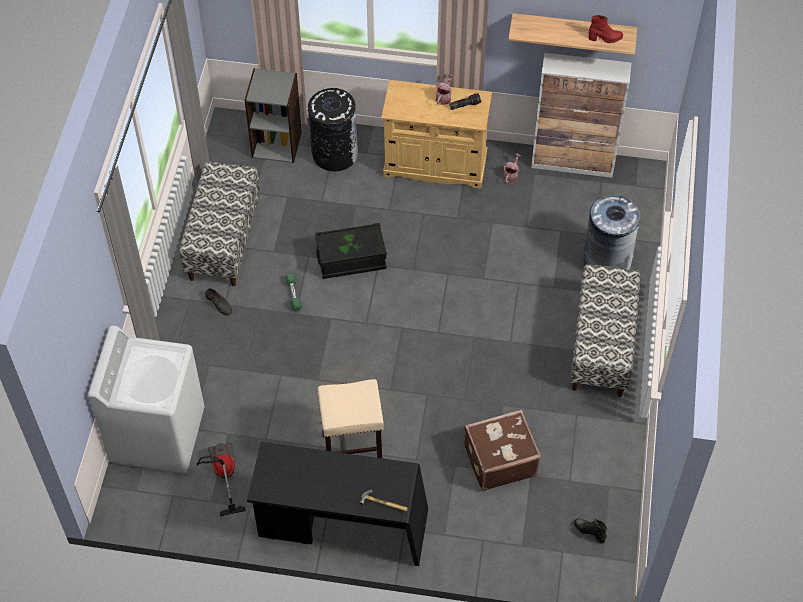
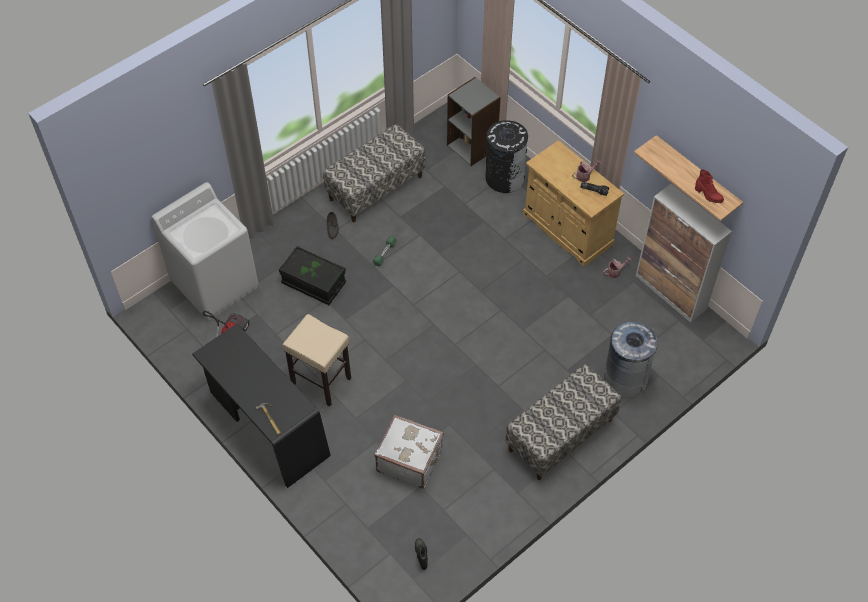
camera: 40 degrees right, 0 degrees up
black storage box [315,223,387,279] -> black storage box moved to [279,246,346,305]
brown suitcase [464,409,541,491] -> white suitcase [375,415,444,489]

